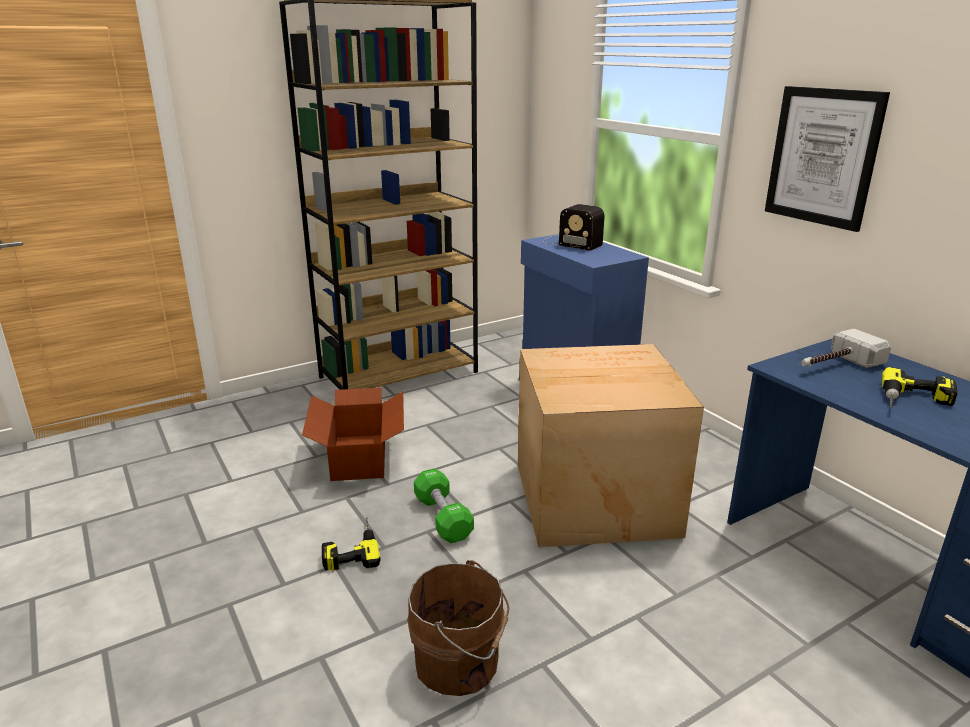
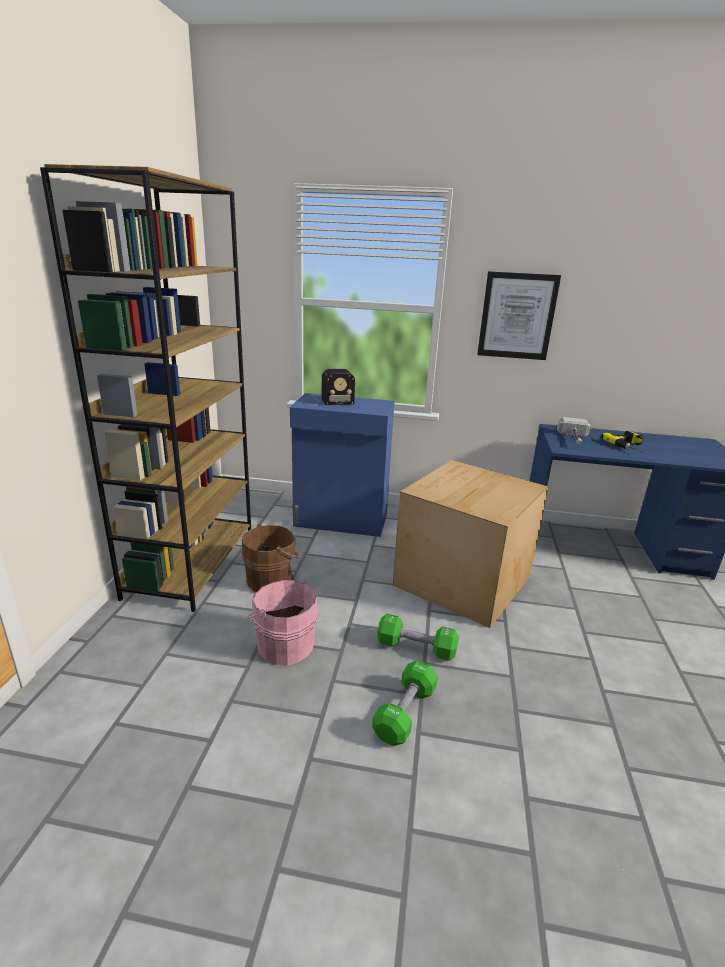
camera: 50 degrees left, 0 degrees up
cardboard box [302,388,404,481] -> pink bucket [246,580,318,666]
power drill [322,517,381,571] -> green dumbbell [372,660,438,746]
brown bucket [407,560,509,696] -> brown bucket moved to [241,524,301,592]

